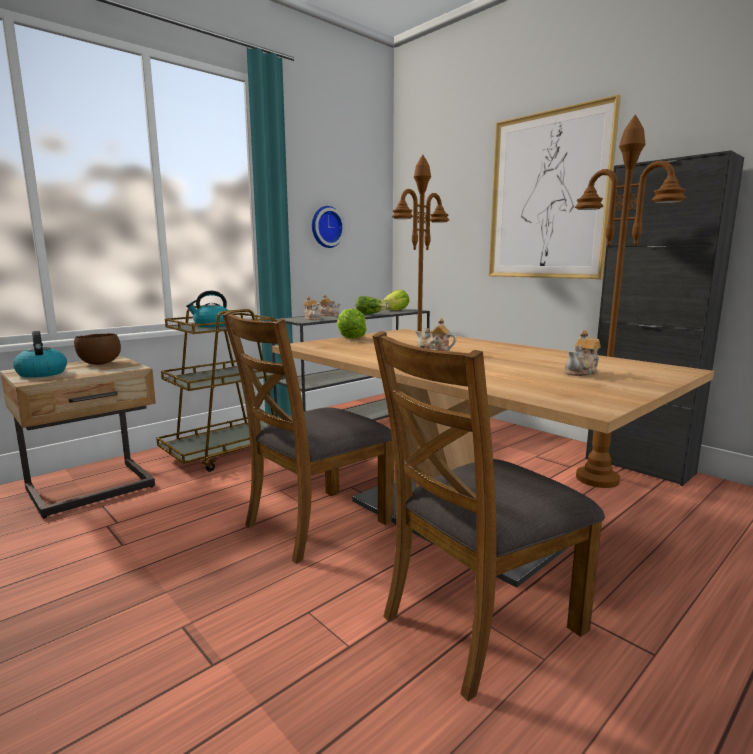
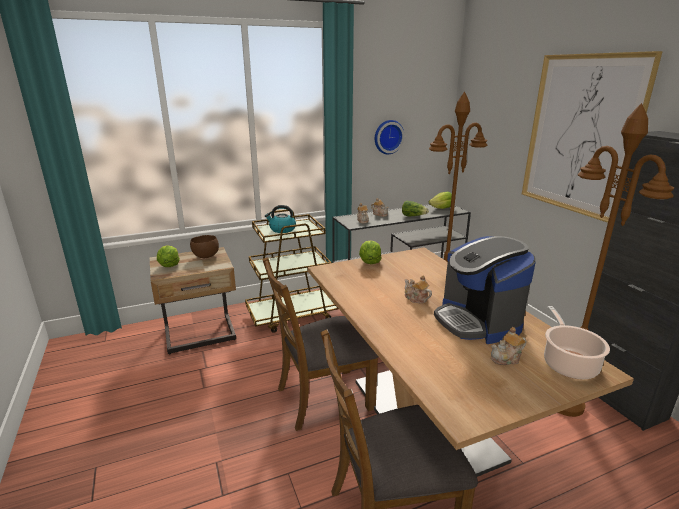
camera: 20 degrees right, 10 degrees up
kettle [13,331,67,378] -> lettuce [157,245,180,267]
none -> coffee machine [434,236,536,344]
none -> cooking pot [544,306,610,379]

